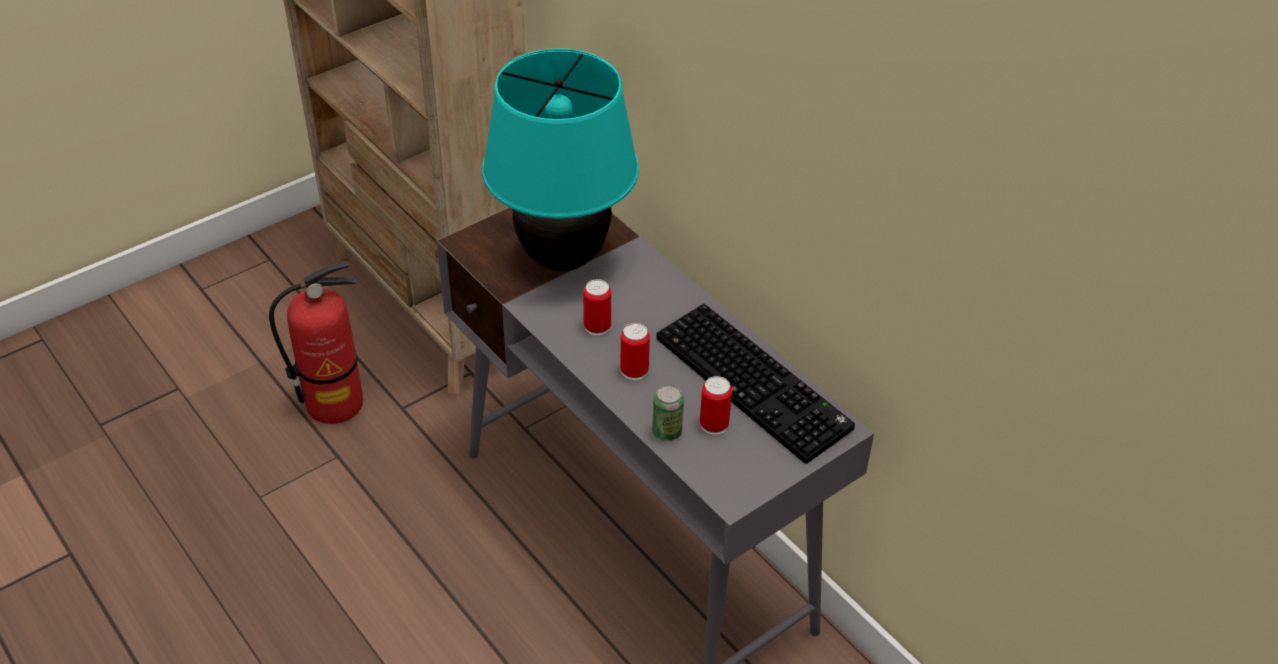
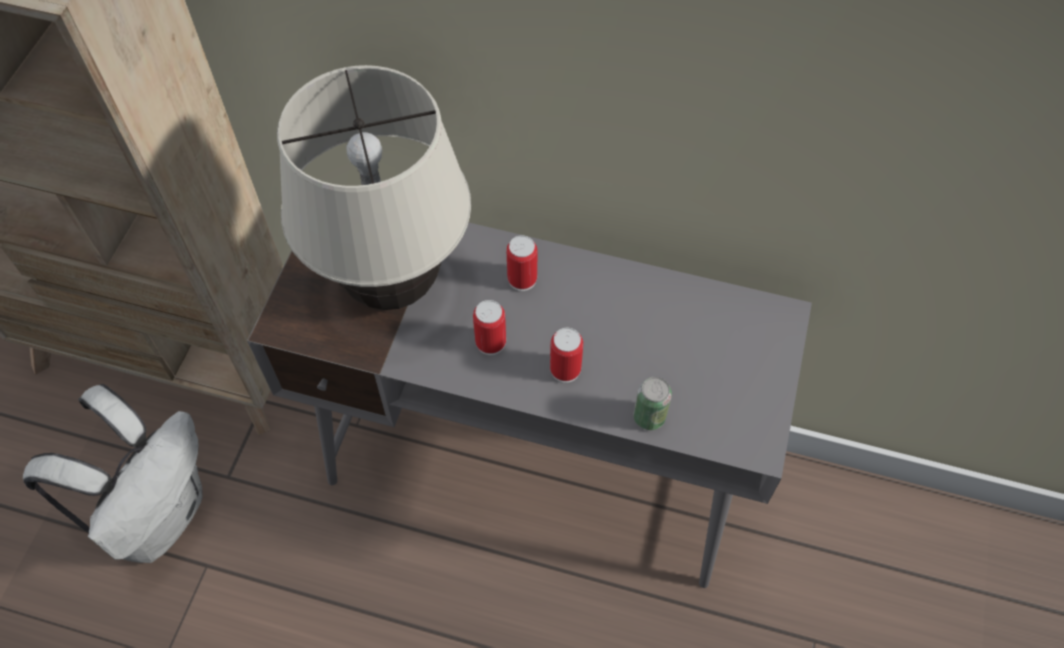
camera: 35 degrees left, 15 degrees up
fire extinguisher [269,261,363,424] -> white backpack [23,384,202,563]
turquoise table lamp [482,48,639,271] -> beige table lamp [277,65,471,310]
keyboard [657,304,855,464] -> none
can [700,376,732,435] -> can moved to [506,235,537,291]

